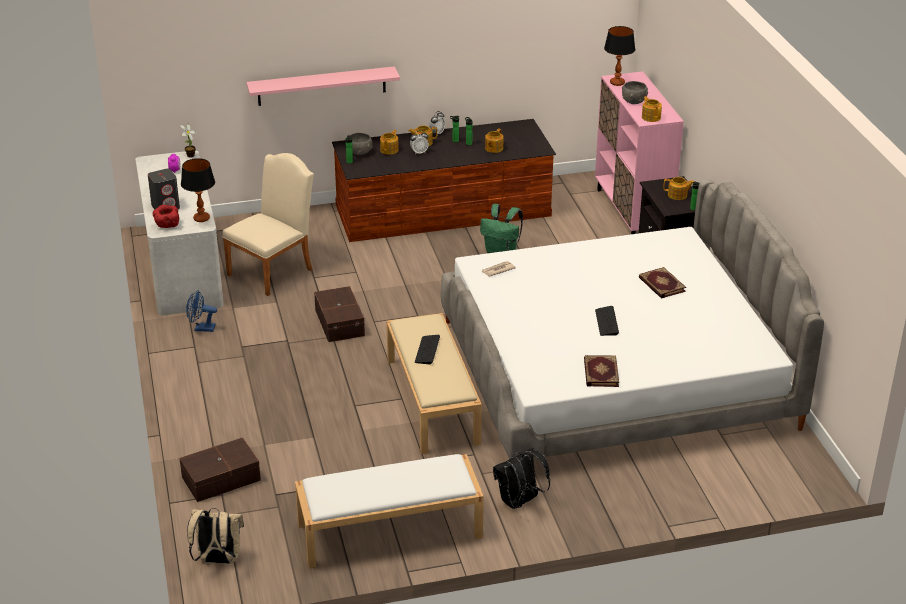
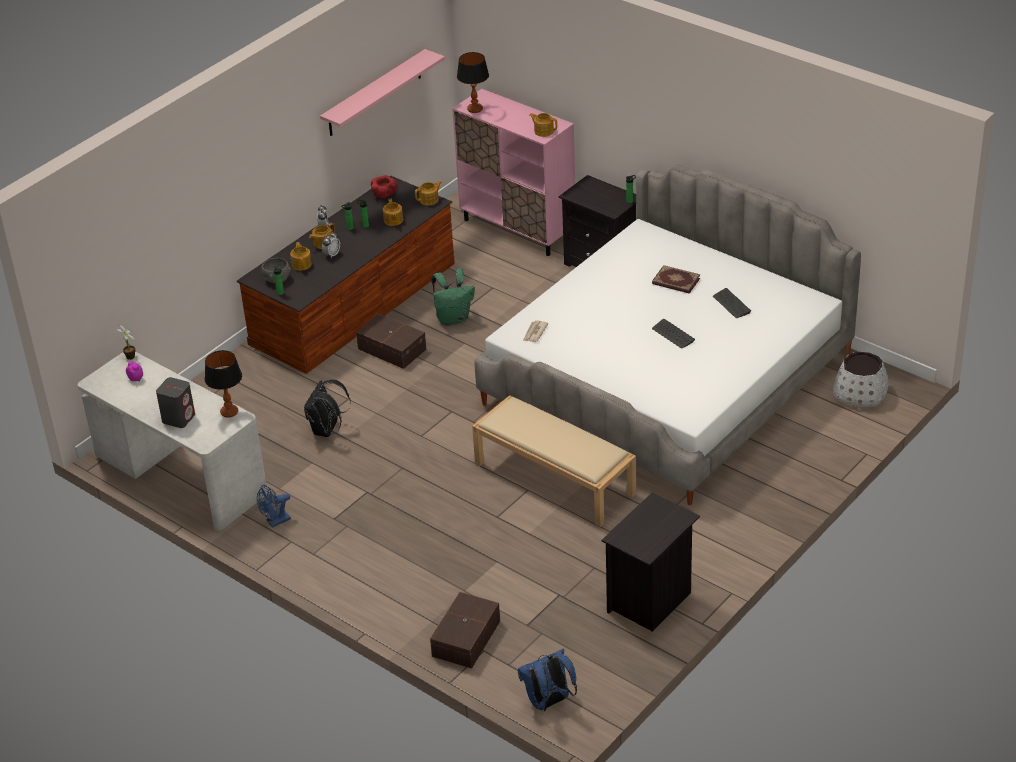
camera: 35 degrees left, 5 degrees up
red bowl [153,205,179,228] -> red bowl moved to [371,175,397,198]
beige backpack [187,508,244,564] -> blue backpack [517,648,577,712]
beige chair [223,153,314,296] -> none
pink shelf [246,66,400,106] -> pink shelf moved to [320,49,445,136]
white bench [295,454,484,568] -> black nightstand [602,493,700,632]
brown storage box [314,286,365,342] -> brown storage box moved to [356,313,426,369]
keyboard [415,335,440,364] -> keyboard moved to [713,288,751,318]
black backpack [493,448,550,509] -> black backpack moved to [304,380,351,437]
book [584,355,619,387] -> none
grey bowl [622,81,648,104] -> none
teapot [663,177,694,200] -> teapot moved to [415,181,442,206]
none -> white planter [833,352,888,407]

